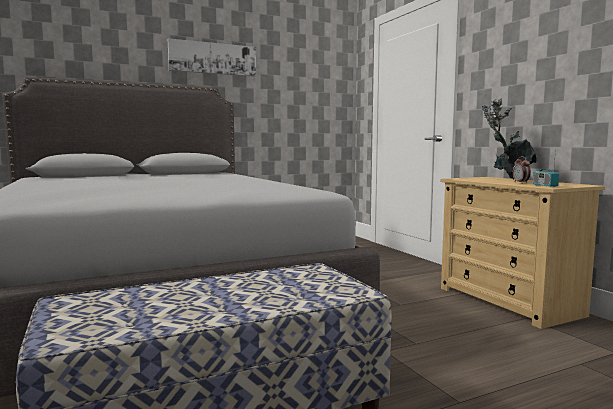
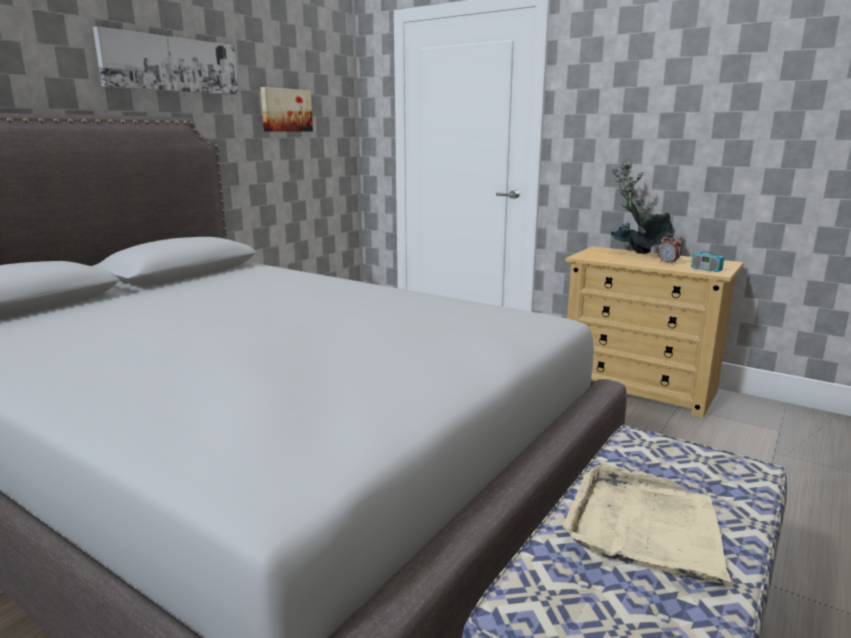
camera: 30 degrees left, 10 degrees up
none -> picture [260,87,313,132]
none -> beige tray [563,463,731,583]

